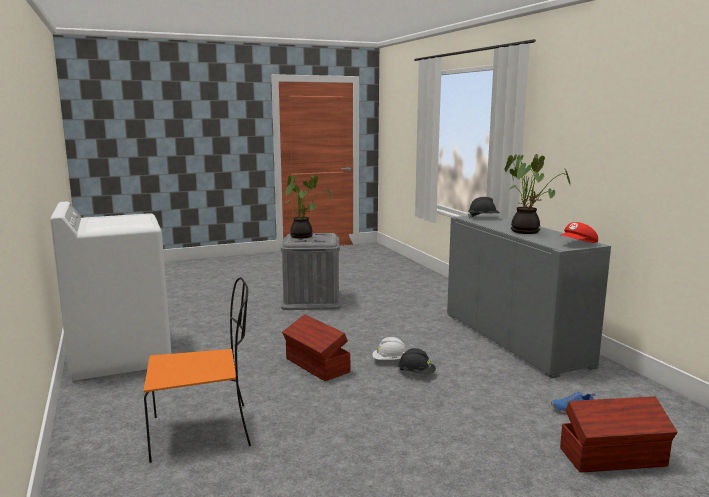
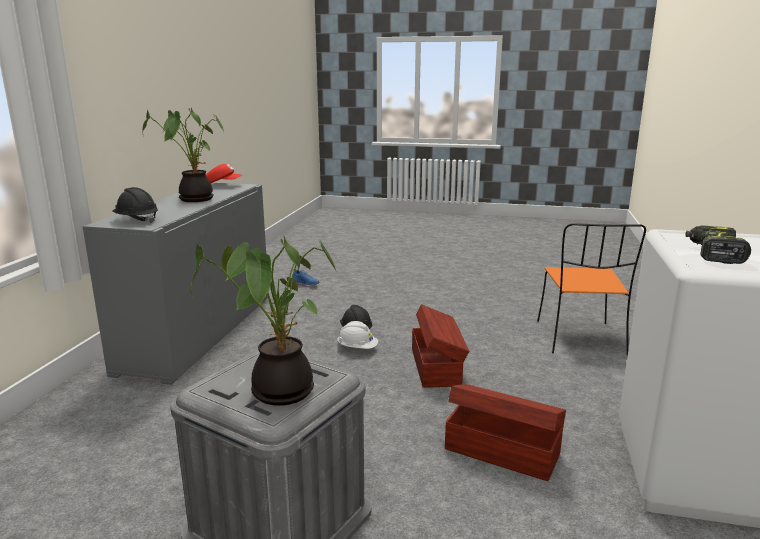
camera: 145 degrees left, 5 degrees up
orange chair [144,277,251,463] -> orange chair turned 105 degrees counterclockwise [537,223,646,356]
brown storage box [560,396,677,473] -> brown storage box moved to [445,384,566,481]
none -> power drill [685,225,751,264]

